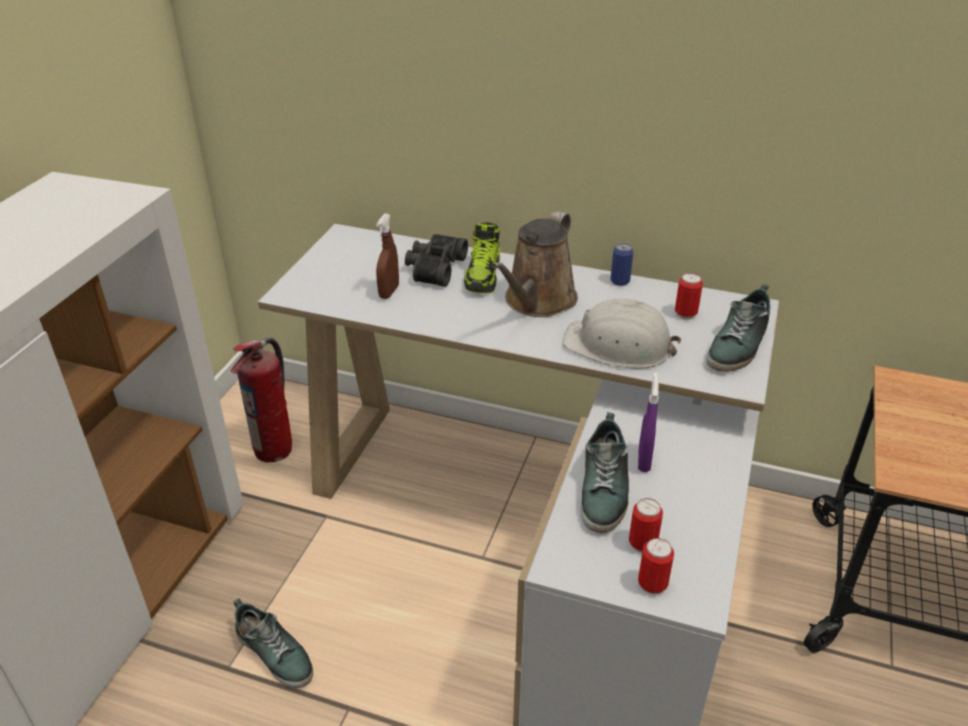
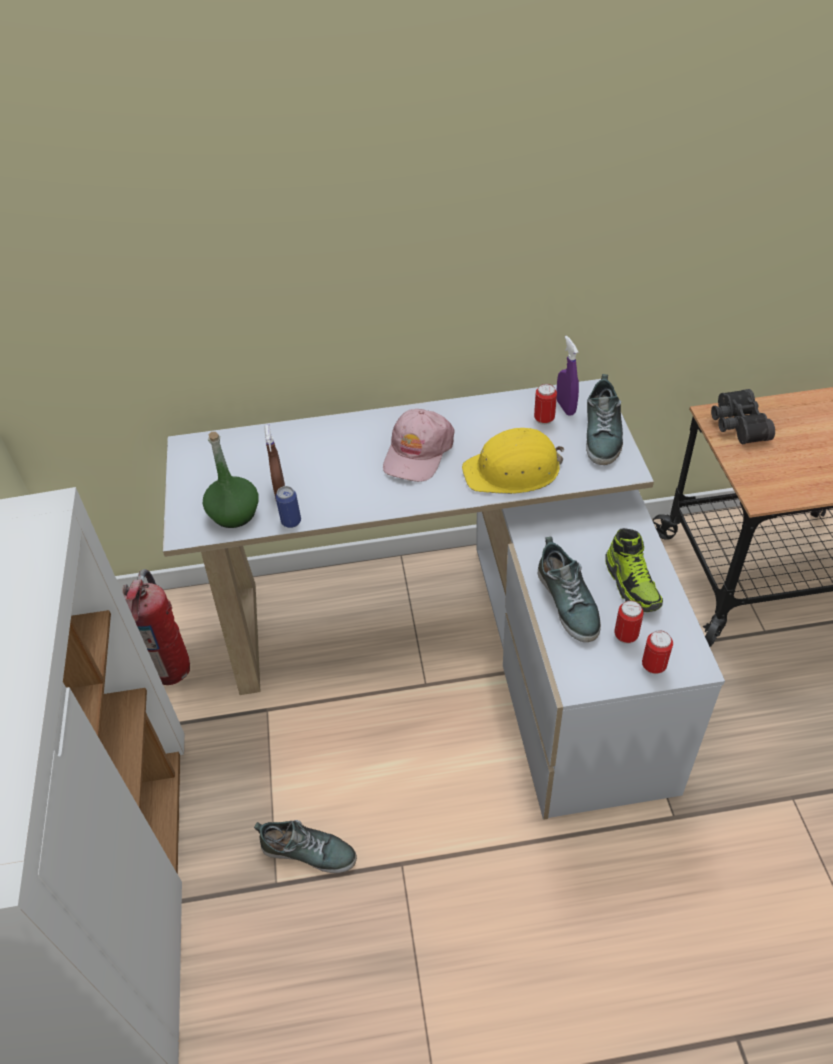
camera: 25 degrees left, 10 degrees up
black binoculars [405,234,468,287] -> black binoculars moved to [711,389,775,444]
shoe [464,222,500,293] -> shoe moved to [605,528,663,612]
brown watering can [491,211,578,317] -> pink cap [383,409,455,482]
white hard hat [563,298,681,369] -> yellow hard hat [462,428,564,494]
can [611,242,634,286] -> can moved to [276,486,301,528]
purple spray bottle [638,372,659,472] -> purple spray bottle moved to [556,336,579,416]
none -> green bottle [203,432,259,528]

